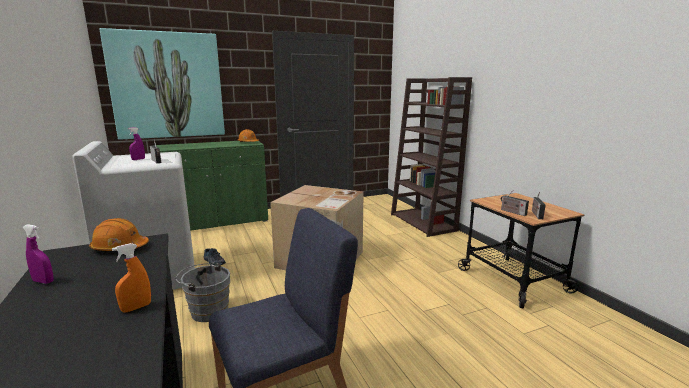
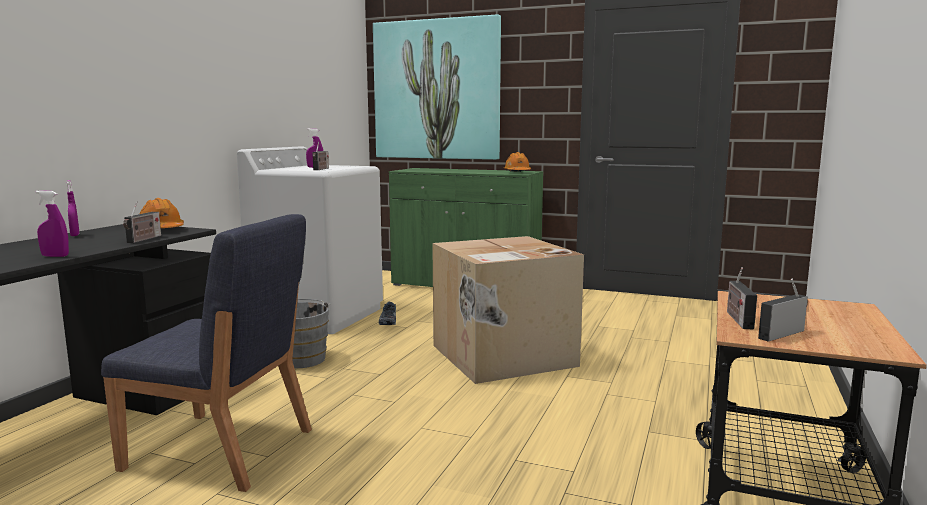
camera: 45 degrees right, 5 degrees down
orange spray bottle [112,243,151,312] -> purple spray bottle [36,190,69,257]
brown bookcase [391,77,472,237] -> none
none -> radio [123,201,161,243]

